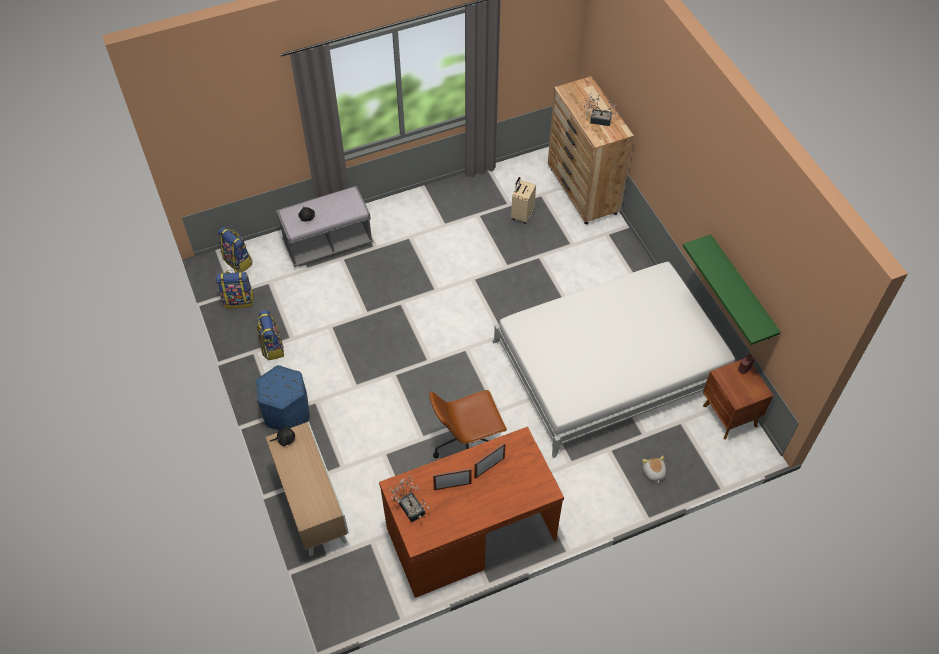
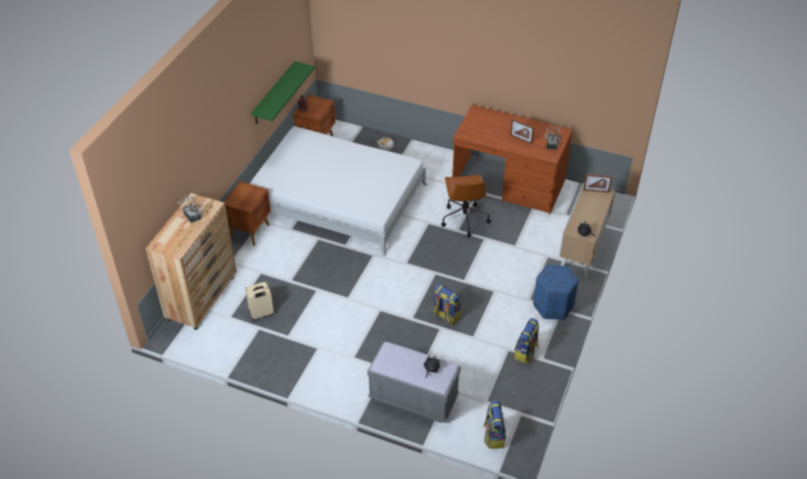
camera: 135 degrees left, 10 degrees down
backpack [216,270,254,309] -> backpack moved to [433,283,461,325]
brown office chair [429,390,507,458] -> brown office chair turned 60 degrees clockwise [441,175,491,237]
picture frame [474,442,505,479] -> picture frame moved to [583,174,612,193]
none -> brown nightstand [224,181,271,246]

